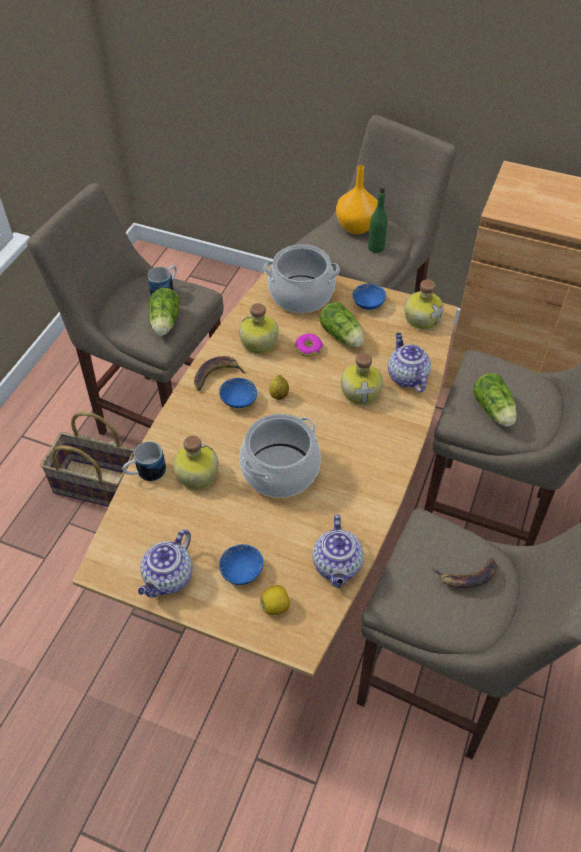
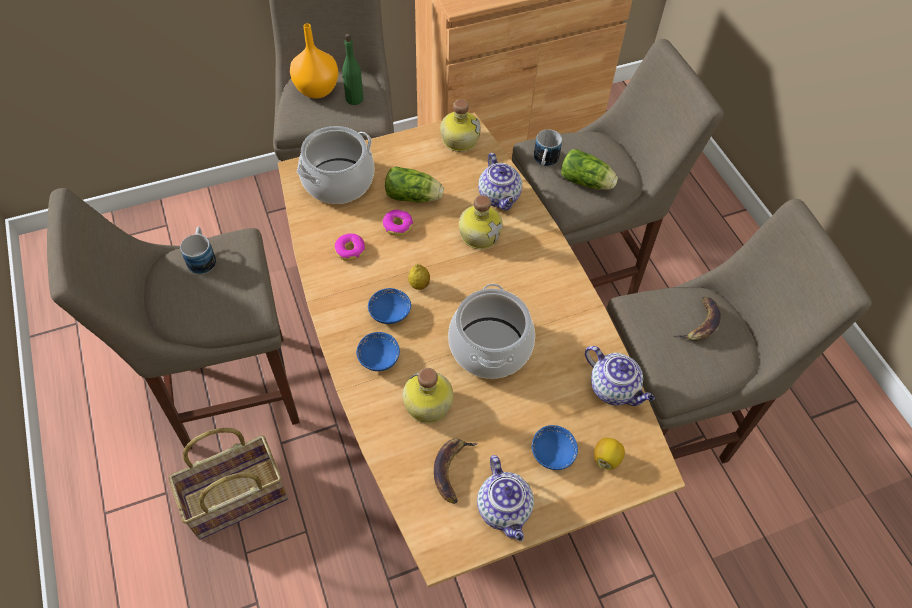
camera: 45 degrees left, 5 degrees up
mug [123,441,166,481] -> mug moved to [534,129,562,166]
lettuce [149,288,180,336] -> none
banana [194,356,246,391] -> banana moved to [434,438,477,504]
bottle [239,303,279,354] -> donut [334,233,365,261]
blue bowl [352,284,386,310] -> blue bowl moved to [356,332,400,371]
teapot [388,333,431,392] -> teapot turned 135 degrees counterclockwise [478,153,522,211]

